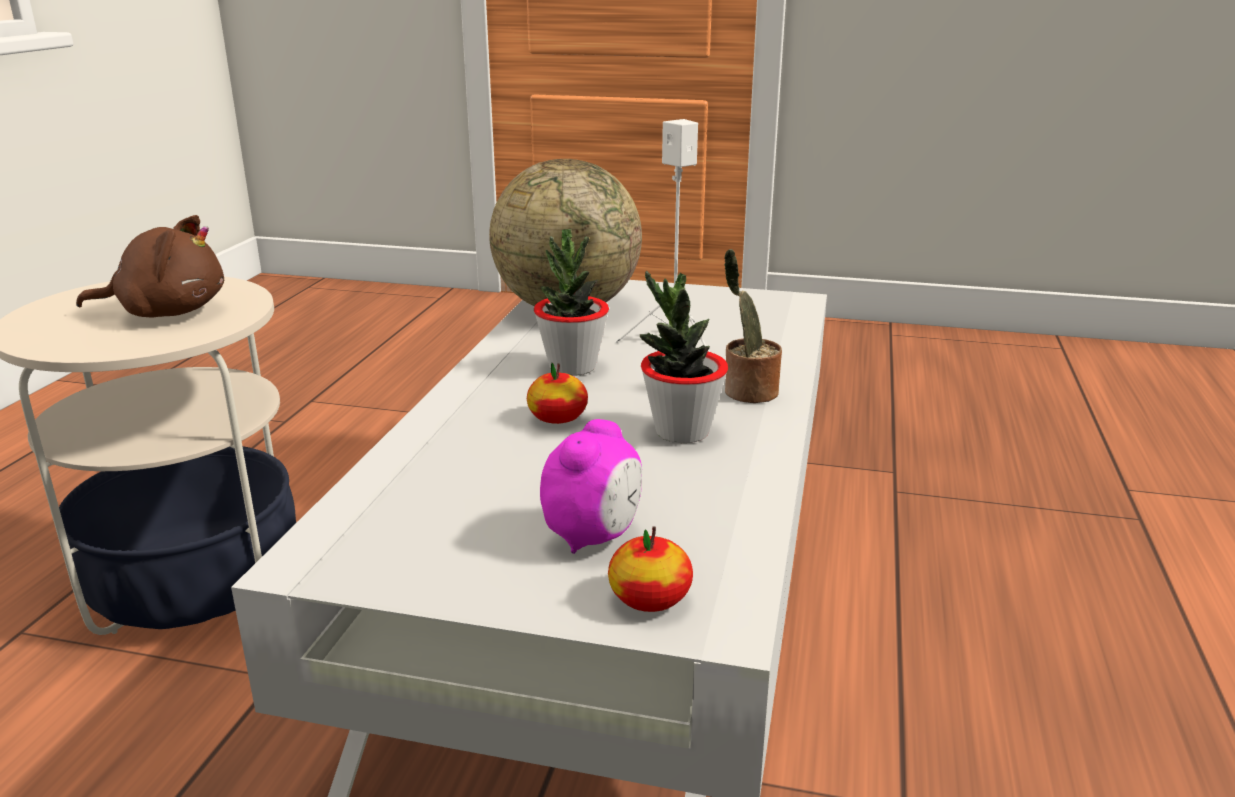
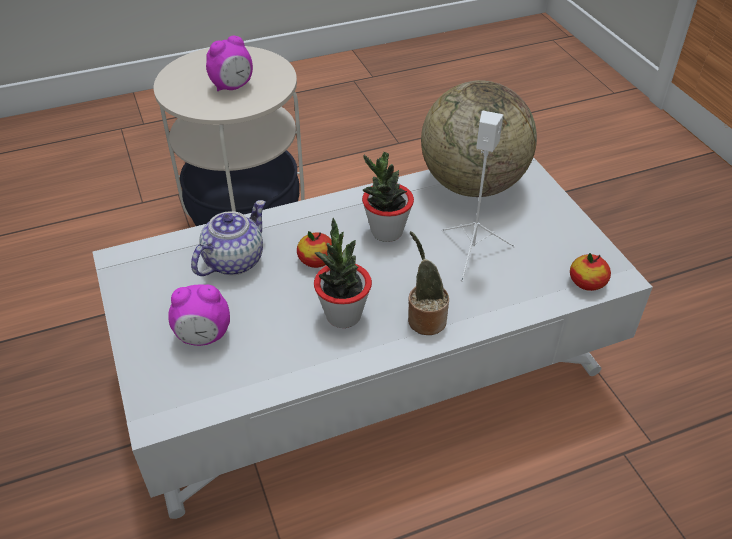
camera: 55 degrees right, 20 degrees up
brown plush toy [76,215,224,317] -> alarm clock [206,36,253,91]
apple [608,526,693,612] -> apple moved to [570,253,611,291]
none -> teapot [191,200,266,276]

